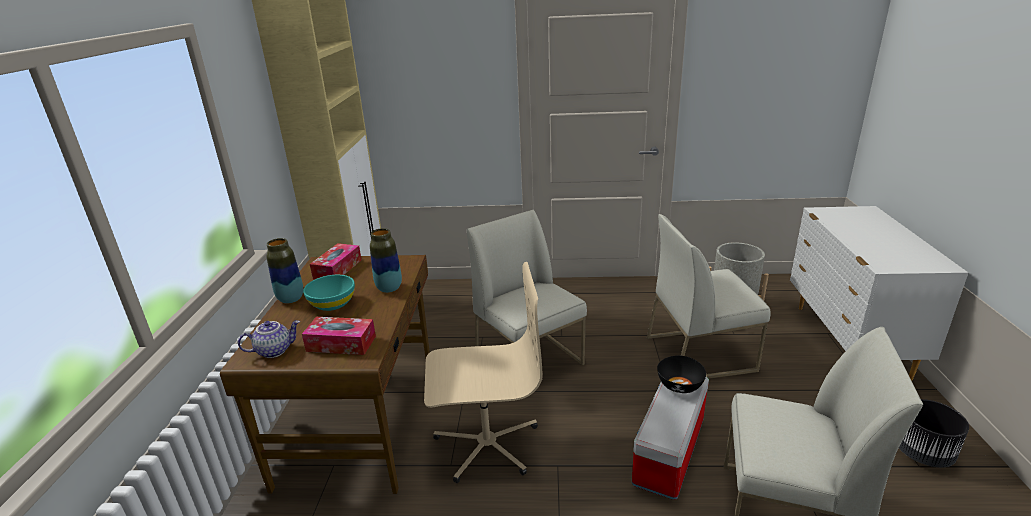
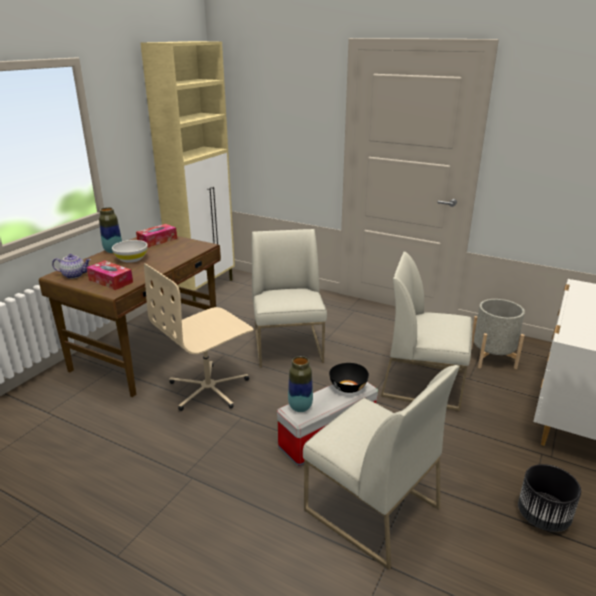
camera: 25 degrees right, 0 degrees up
turquoise bowl [303,275,355,311] -> white bowl [112,240,148,263]
vase [370,228,402,293] -> vase moved to [288,356,313,412]
beige office chair [424,262,543,483] -> beige office chair turned 120 degrees clockwise [144,263,253,411]

